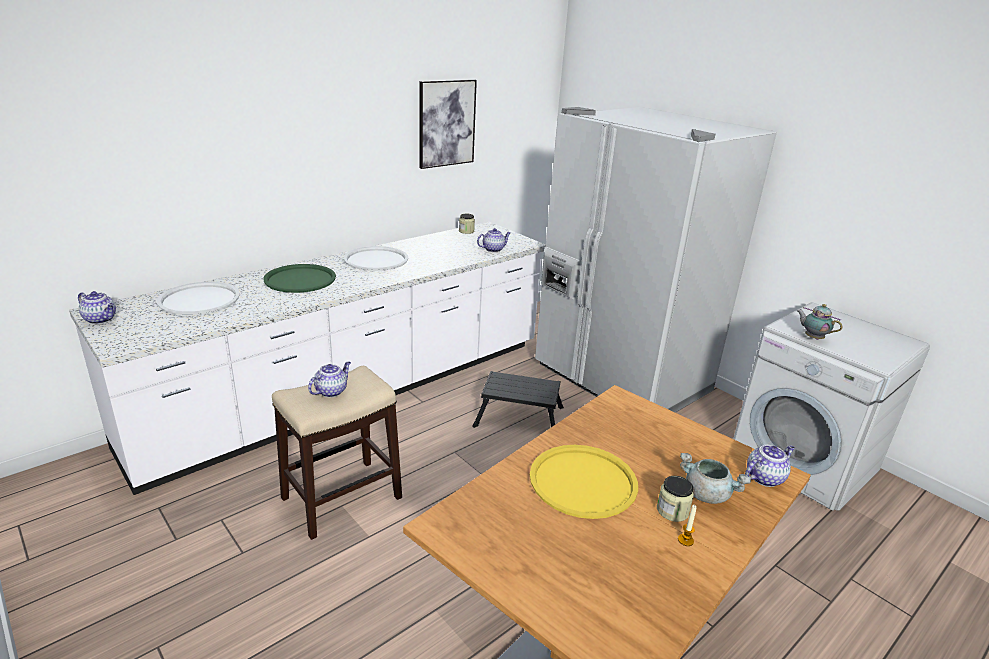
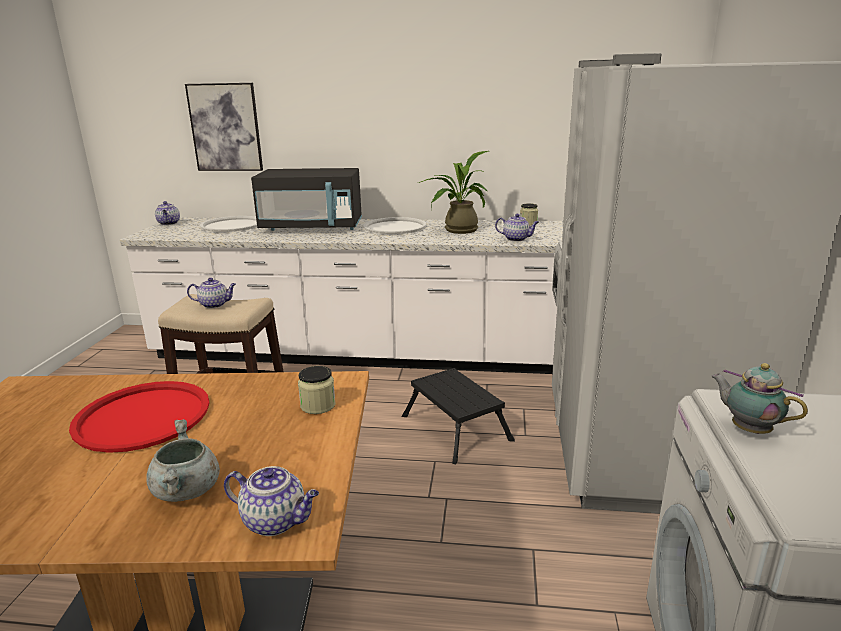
camera: 50 degrees right, 5 degrees down
green tray [263,264,336,293] -> black microwave [251,168,362,231]
picture [419,79,477,169] -> picture moved to [185,83,263,171]
yellow tray [530,445,638,519] -> red tray [69,381,210,453]
jar [657,476,694,522] -> jar moved to [298,366,336,414]
candle [678,505,697,546] -> none
teapot [797,304,842,340] -> teapot turned 45 degrees counterclockwise [711,363,808,434]
none -> potted plant [418,151,488,234]

